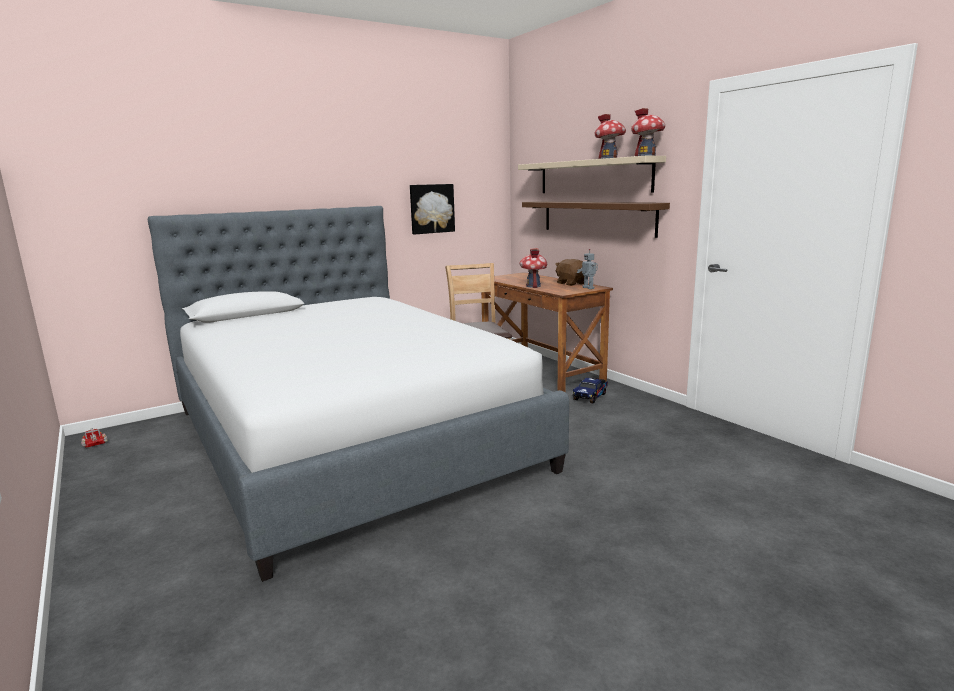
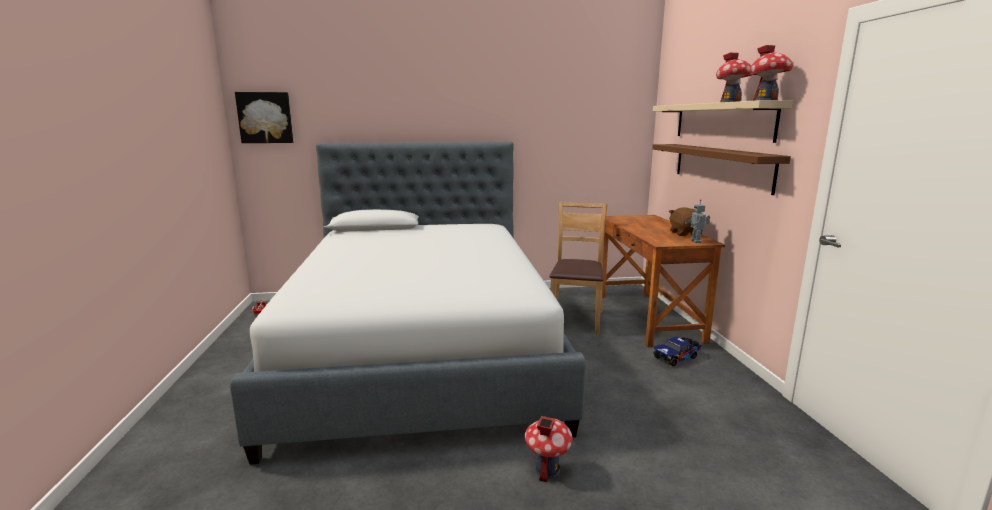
camera: 25 degrees right, 0 degrees up
picture [410,184,455,235] -> picture moved to [235,92,293,143]
toy house [520,248,547,288] -> toy house moved to [525,416,572,482]

